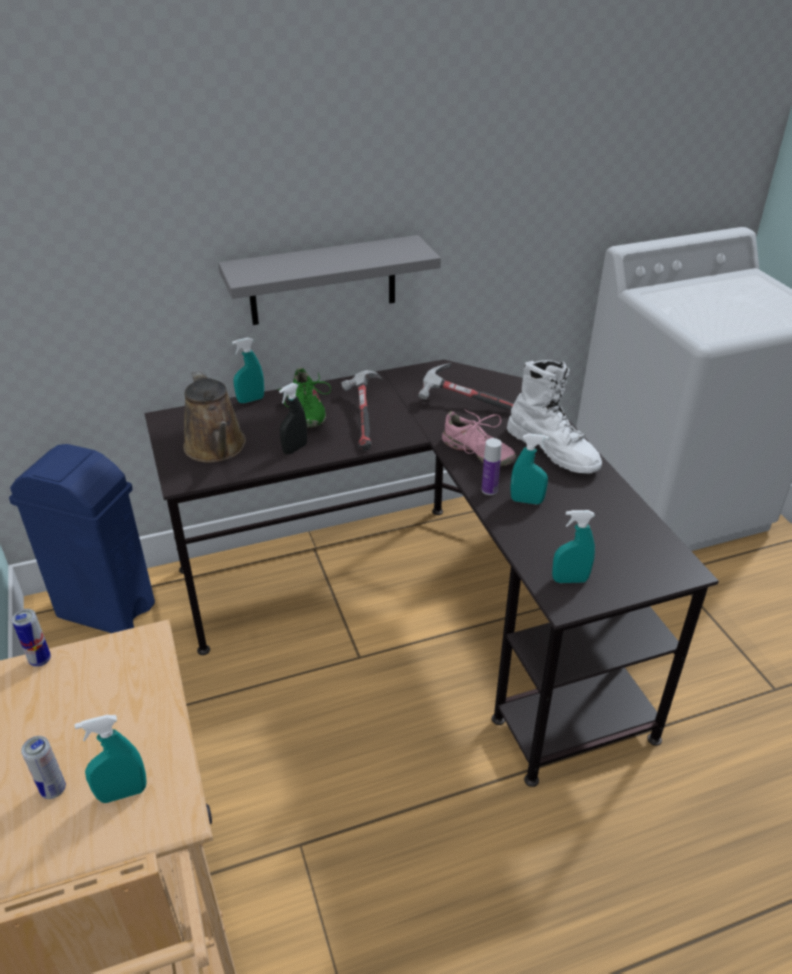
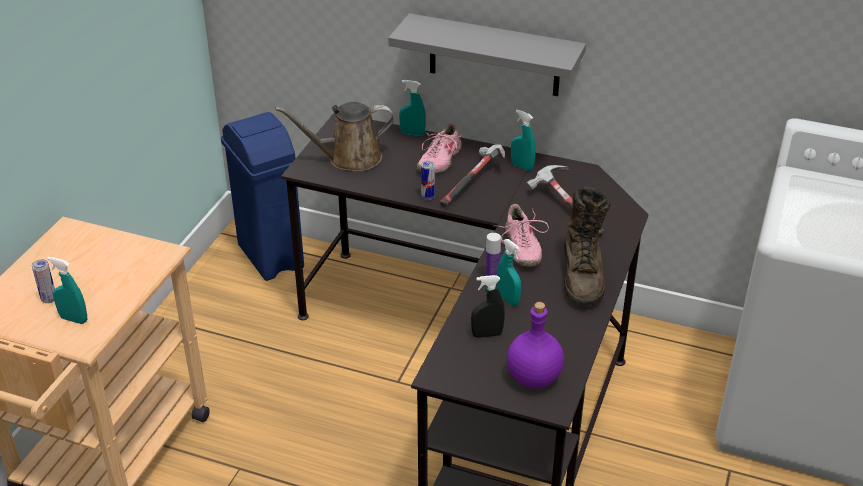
camera: 40 degrees right, 0 degrees up
can [12,609,51,667] -> can moved to [421,161,435,200]
brown watering can [183,370,246,463] -> brown watering can turned 60 degrees clockwise [275,102,394,172]
green shoe [277,368,331,428] -> pink shoe [417,122,465,173]
black spray bottle [279,383,307,454] -> black spray bottle moved to [471,275,505,338]
white boot [507,360,602,474] -> brown boot [564,187,610,305]
turquoise spray bottle [552,510,595,583] -> turquoise spray bottle moved to [511,110,536,171]
none -> purple bottle [506,302,564,389]

